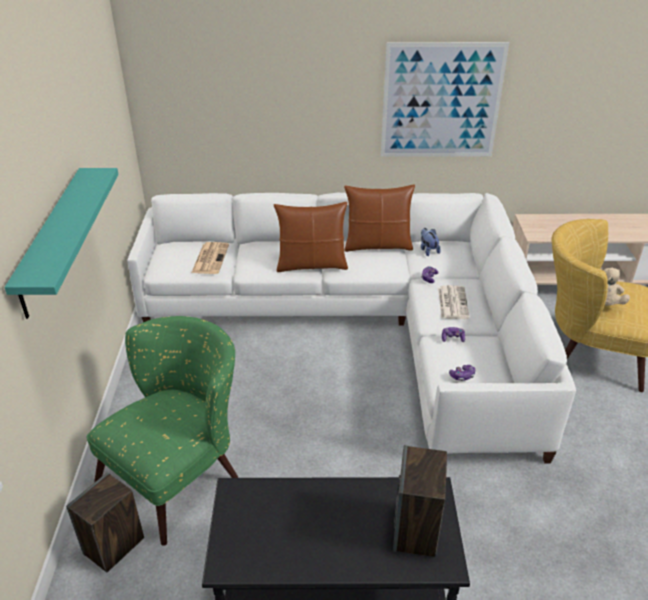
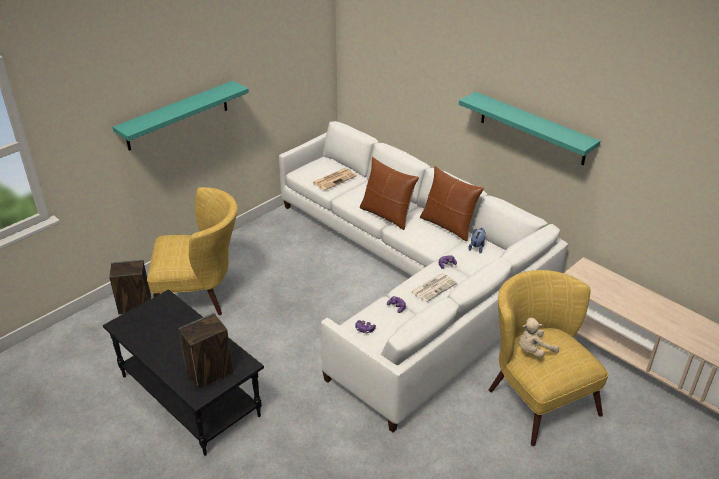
camera: 45 degrees right, 0 degrees up
green armchair [86,316,238,546] -> yellow armchair [147,187,238,315]
picture [381,42,509,157] -> turquoise shelf [459,92,600,165]

